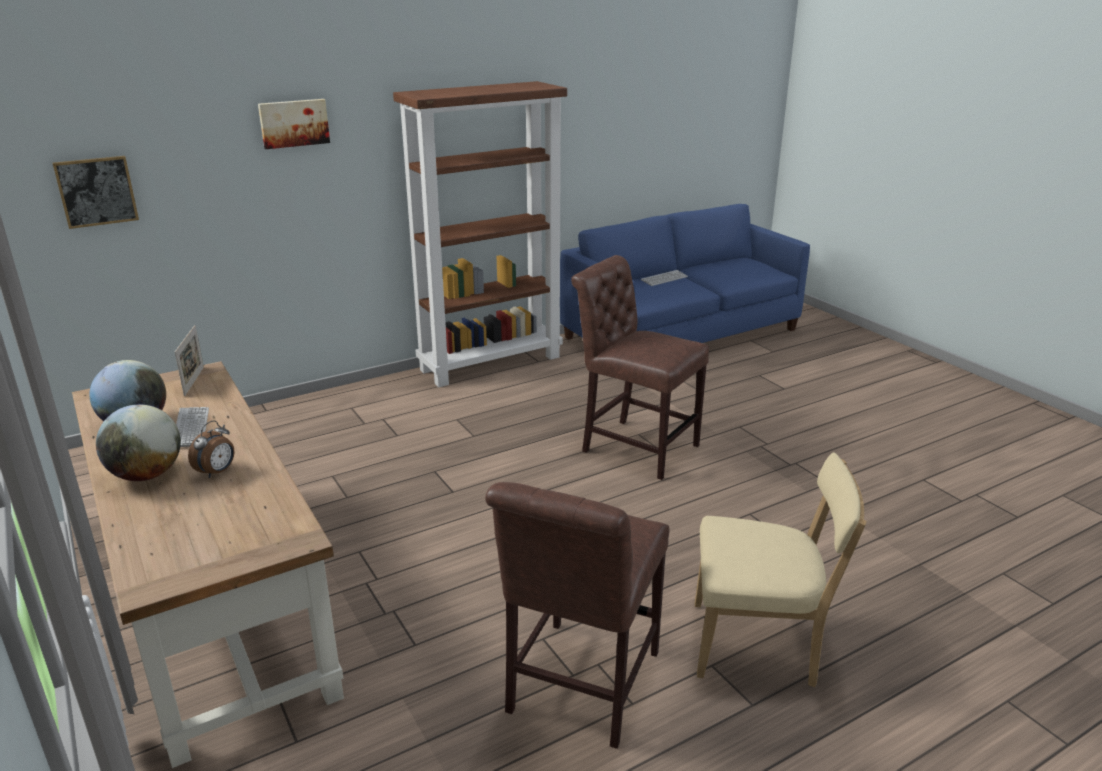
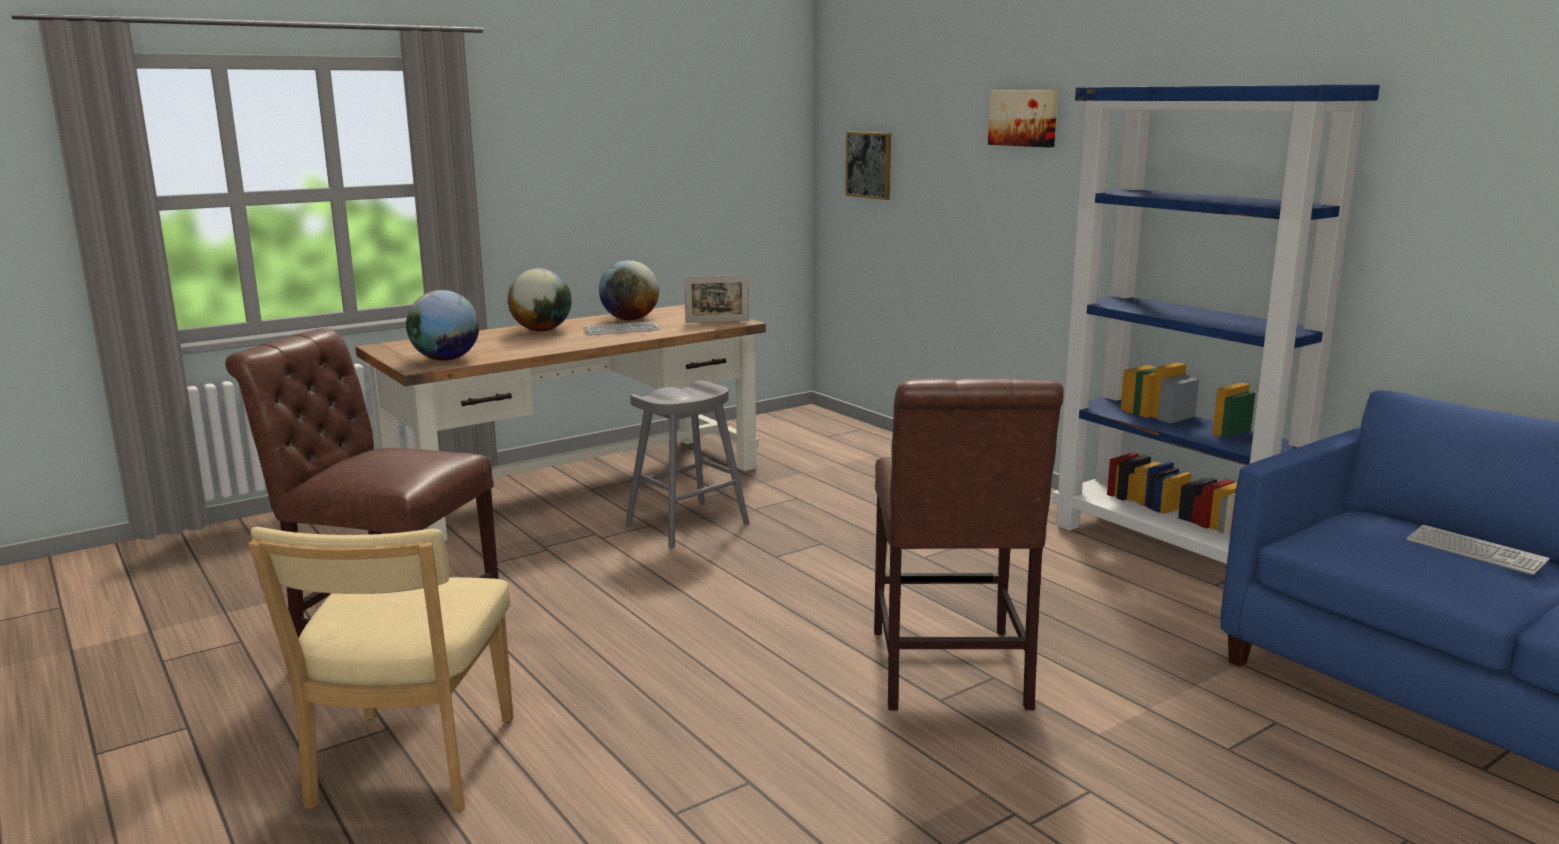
camera: 85 degrees right, 10 degrees down
alarm clock [188,420,234,478] -> none
brown bookcase [393,81,567,387] -> blue bookcase [1052,85,1380,564]
brown chair [571,255,709,480] -> brown chair turned 150 degrees clockwise [874,378,1064,710]
none -> globe [406,290,479,361]
none -> grey stool [625,380,749,548]

